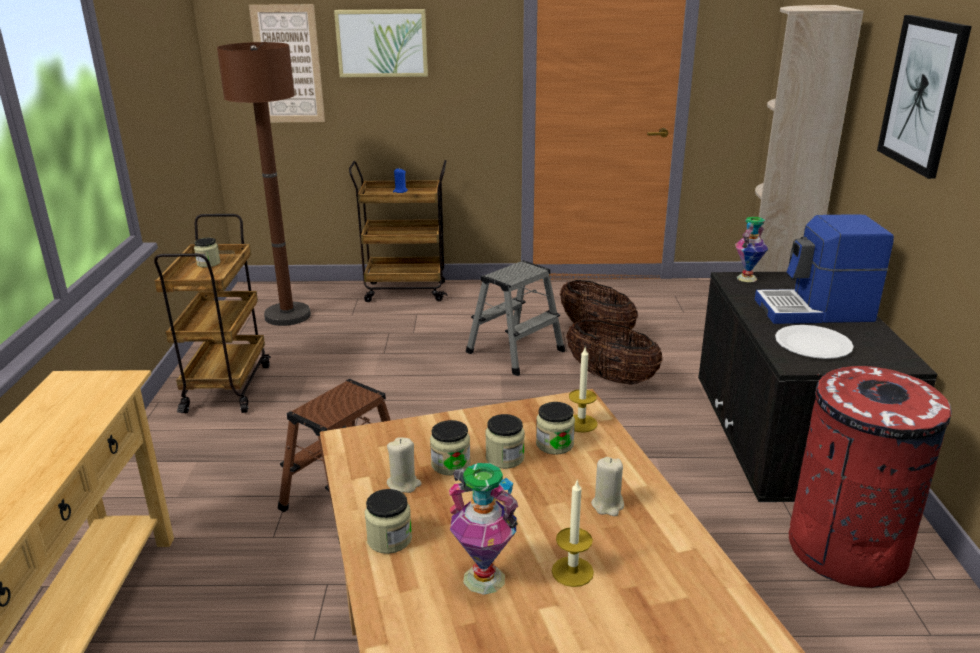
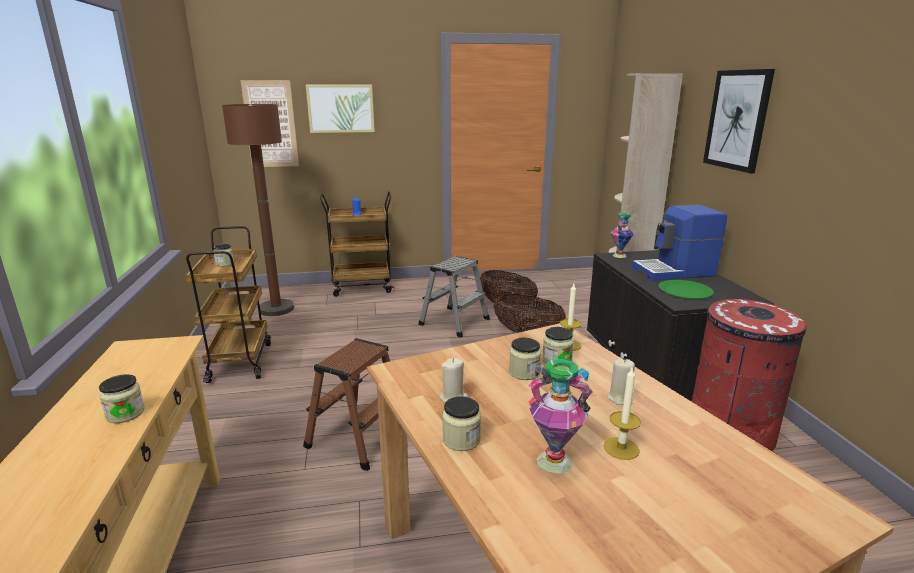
camera: 10 degrees left, 5 degrees down
jar [430,420,470,475] -> jar moved to [99,374,145,423]
white plate [775,325,854,359] -> green plate [659,280,714,299]

